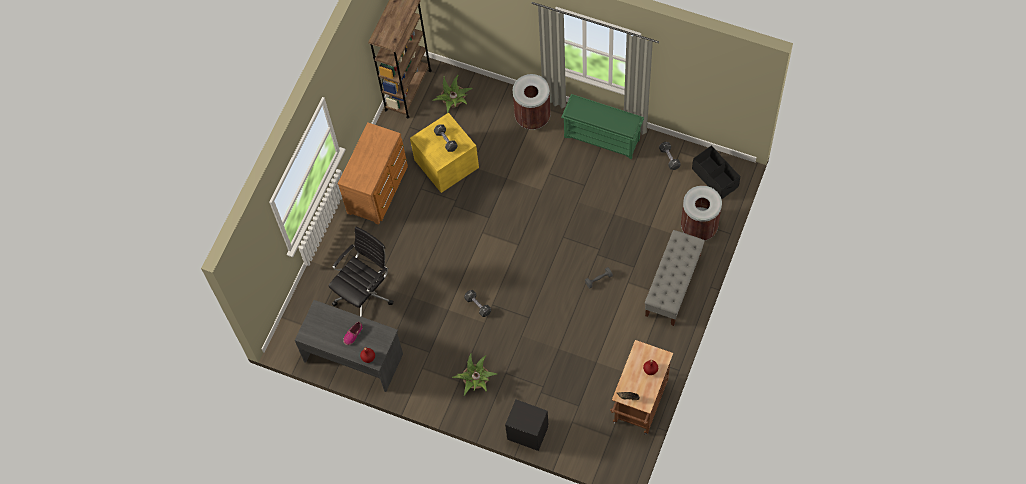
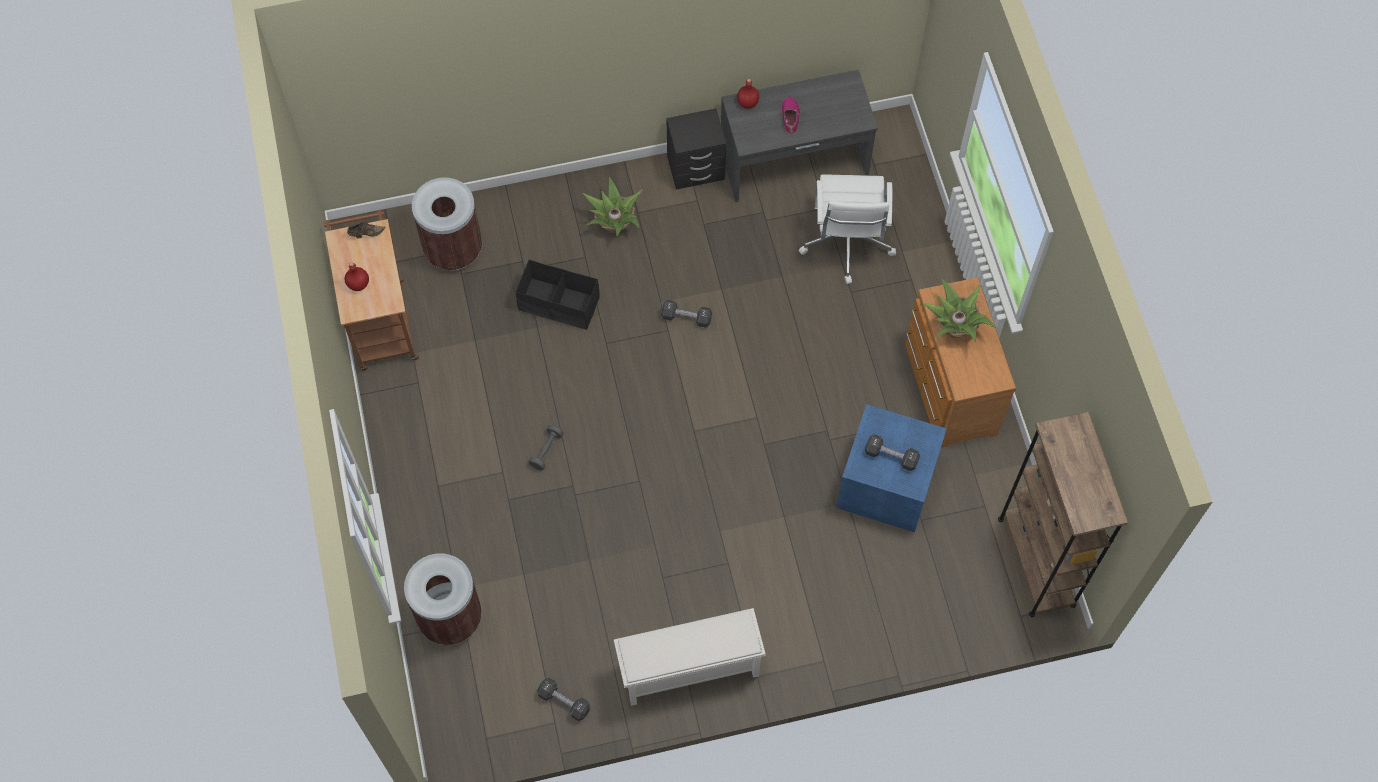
camera: 140 degrees right, 0 degrees up
black office chair [328,227,393,317] -> white office chair [799,174,896,284]
yellow storage box [410,112,479,193] -> blue storage box [836,404,947,533]
potted plant [432,75,473,113] -> potted plant moved to [922,279,995,342]
black nightstand [505,400,548,451] -> black nightstand moved to [666,108,726,190]
brown trash can [513,74,551,130] -> brown trash can moved to [412,177,482,271]
green shoe rack [561,94,644,159] -> white shoe rack [614,608,766,706]
grey bench [645,230,705,326] -> none
black storage box [692,145,740,199] -> black storage box moved to [516,260,600,330]

